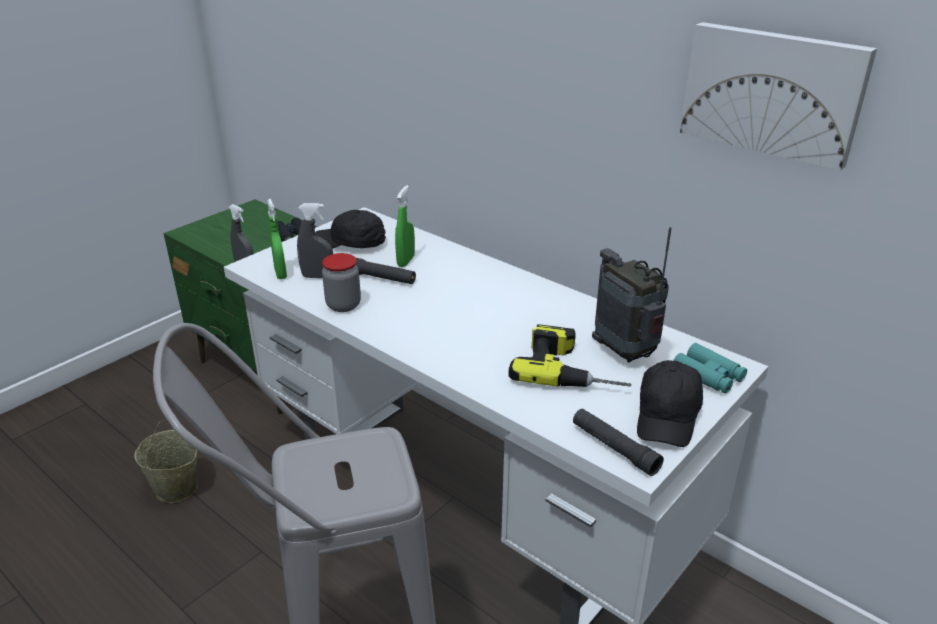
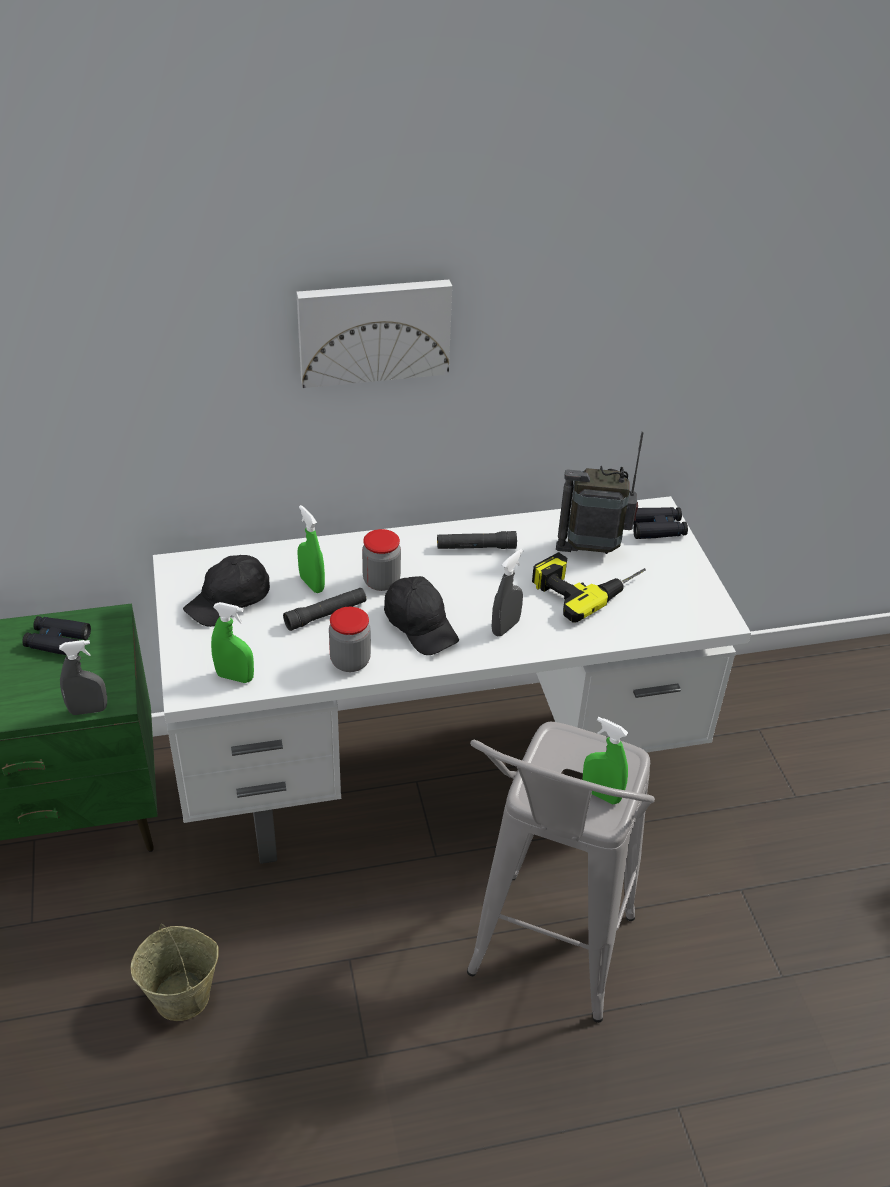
camera: 55 degrees left, 10 degrees up
grey spray bottle [297,203,333,278] -> grey spray bottle moved to [492,549,523,636]
black flashlight [573,409,664,476] -> black flashlight moved to [437,531,517,549]
black cap [637,360,703,447] -> black cap moved to [384,576,459,655]
turquoise binoculars [673,343,747,394] -> black binoculars [633,507,688,539]
picture [680,22,877,171] -> picture moved to [296,280,452,388]
none -> jar [362,529,401,591]
none -> green spray bottle [583,717,628,804]

